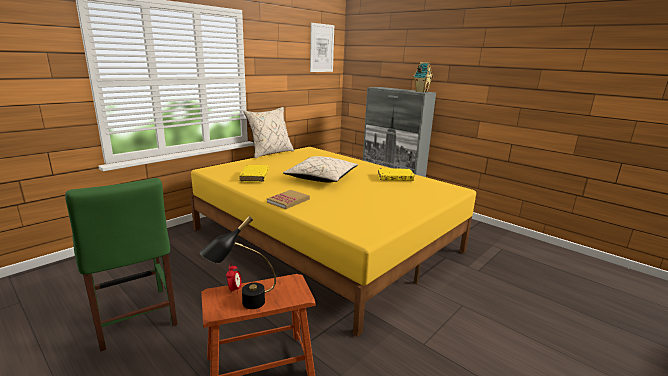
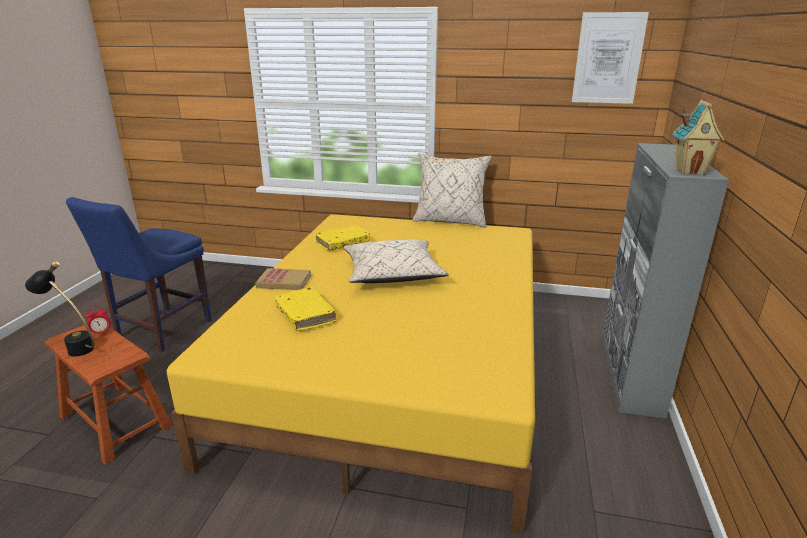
camera: 60 degrees right, 5 degrees up
green chair [65,178,178,351] -> blue chair [66,197,212,352]
yellow book [378,168,415,181] -> yellow book moved to [274,287,336,331]

